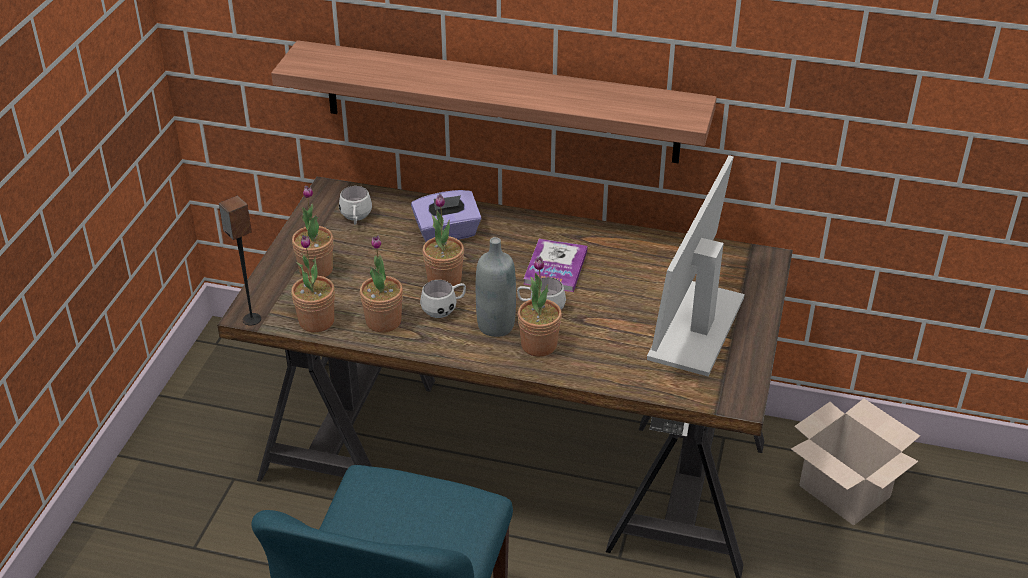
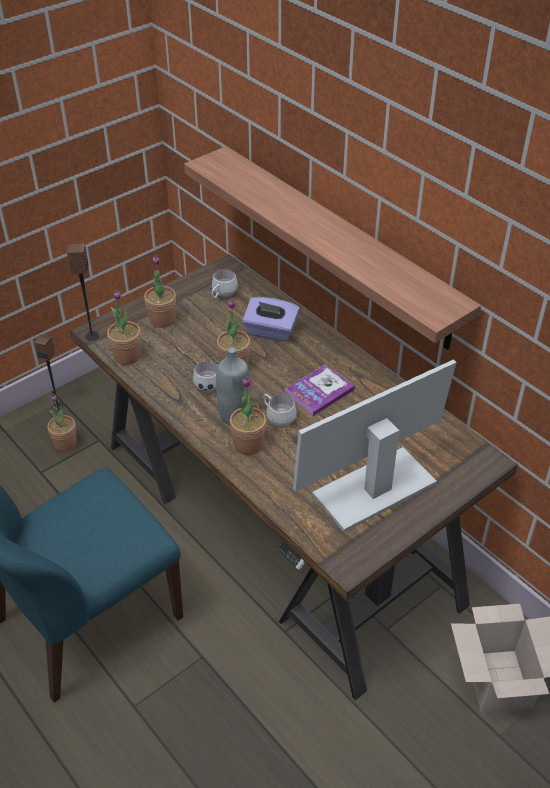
camera: 35 degrees right, 5 degrees up
potted plant [360,236,403,333] -> potted plant moved to [47,394,77,452]
none -> speaker [34,335,64,410]

